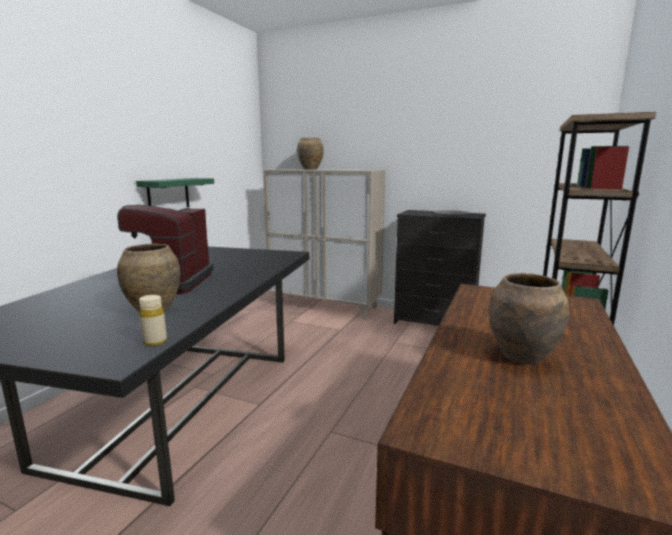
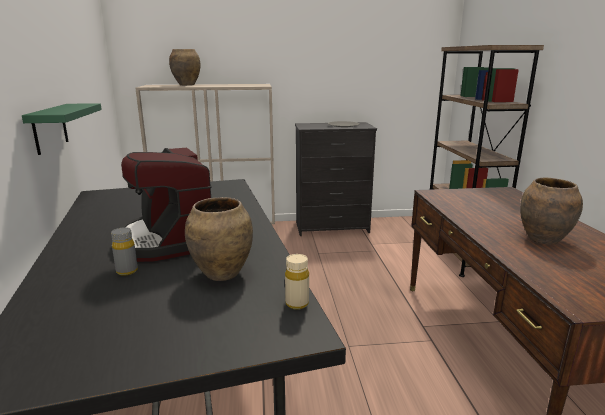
camera: 30 degrees left, 5 degrees up
none -> grey bottle [111,227,138,276]

